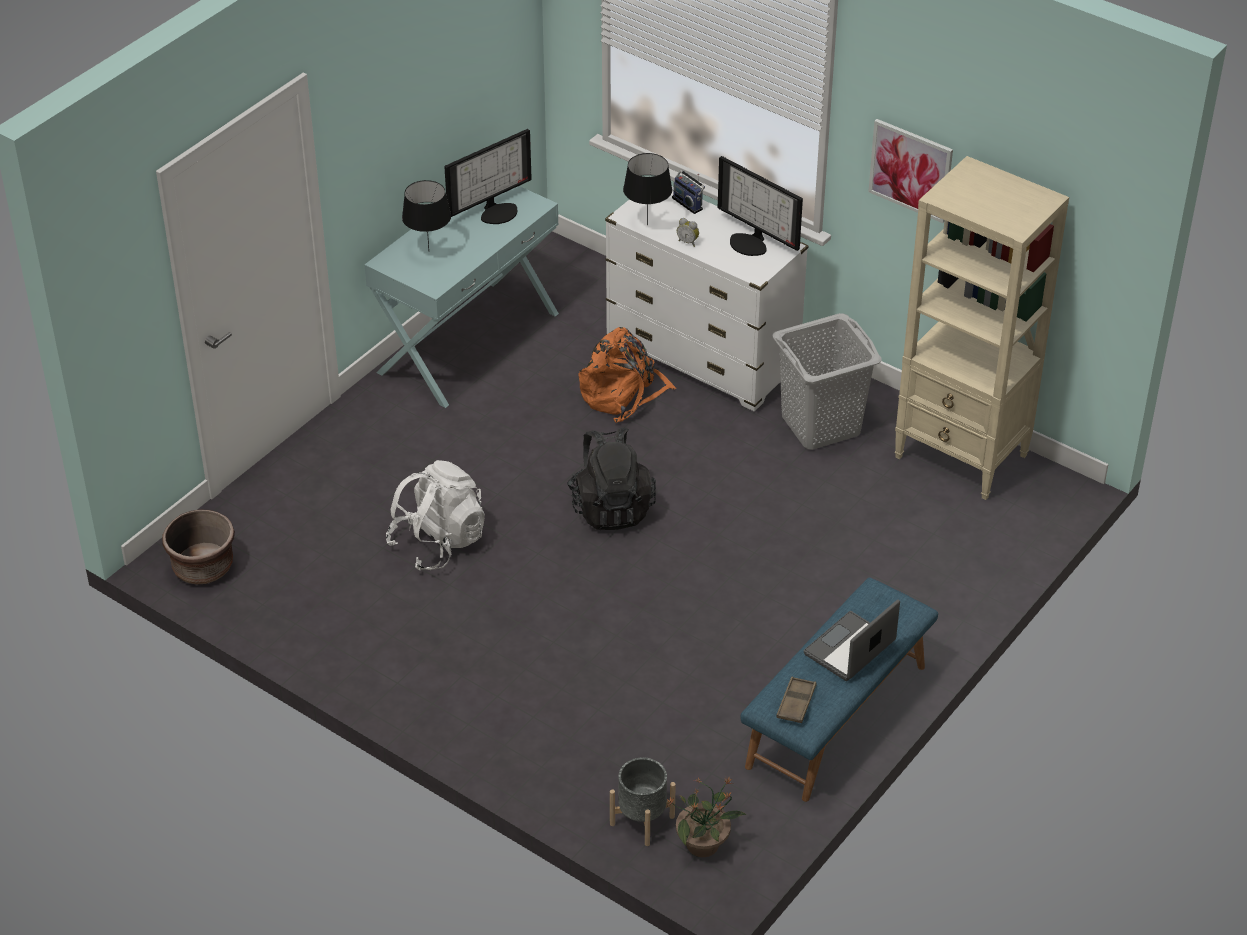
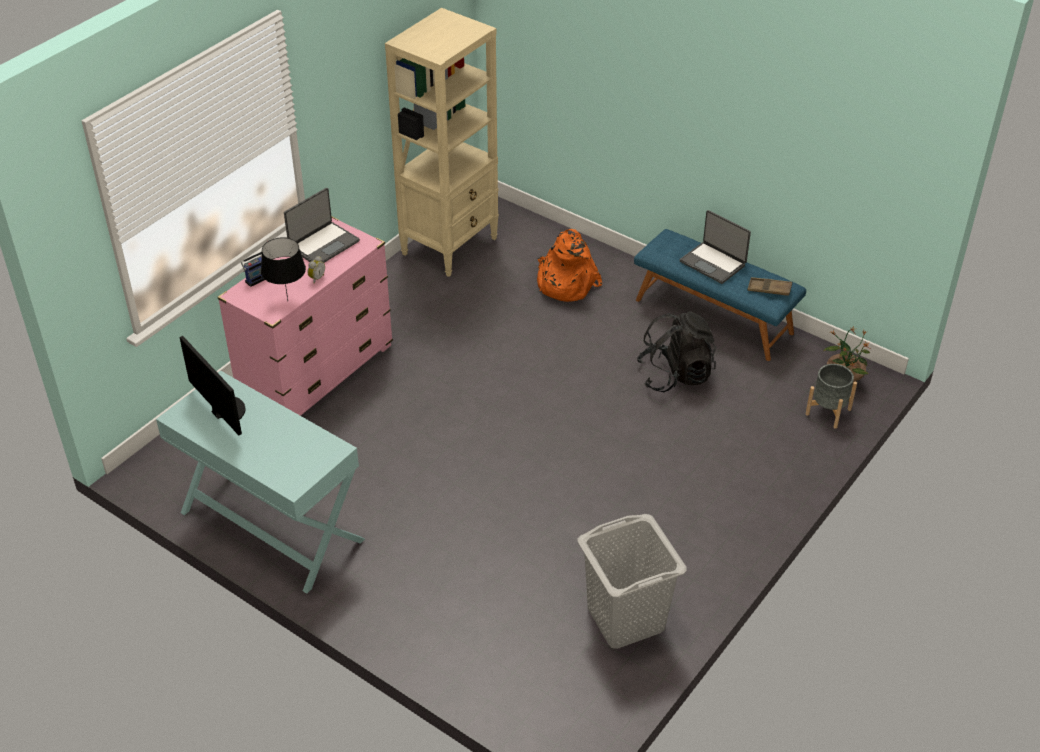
camera: 90 degrees left, 0 degrees up
brown planter [162,509,235,585] -> none
white backpack [386,460,485,571] -> none
black table lamp [402,180,451,249] -> none
black backpack [567,427,656,530] -> black backpack moved to [636,312,717,392]
orange backpack [579,327,676,423] -> orange backpack moved to [537,229,602,302]
white dresser [605,187,809,411] -> pink dresser [218,216,393,416]
monitor [718,156,803,256] -> laptop [284,188,360,263]
grey laundry basket [773,313,882,450] -> grey laundry basket moved to [578,514,687,649]
picture [868,119,953,223] -> none

